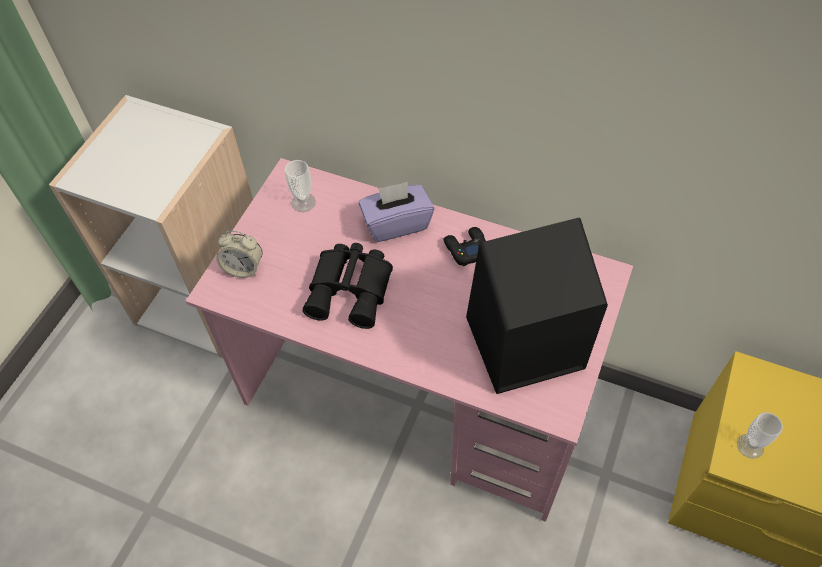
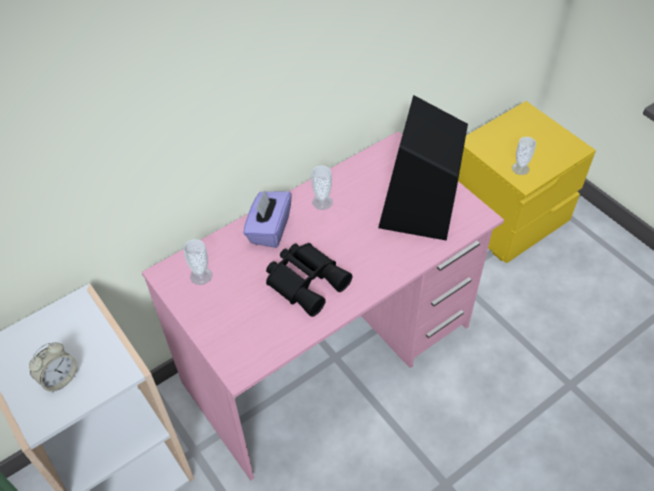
camera: 60 degrees left, 5 degrees down
alarm clock [216,231,263,278] -> alarm clock moved to [29,342,77,392]
black game controller [444,227,486,266] -> cup [311,166,333,210]

